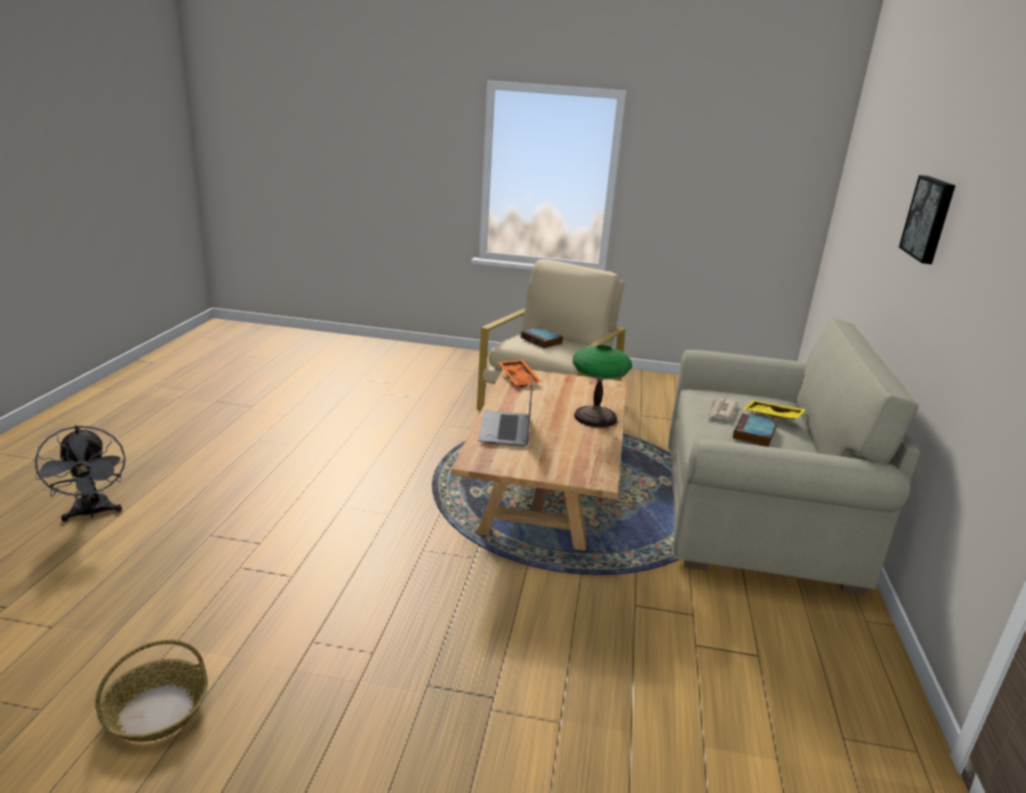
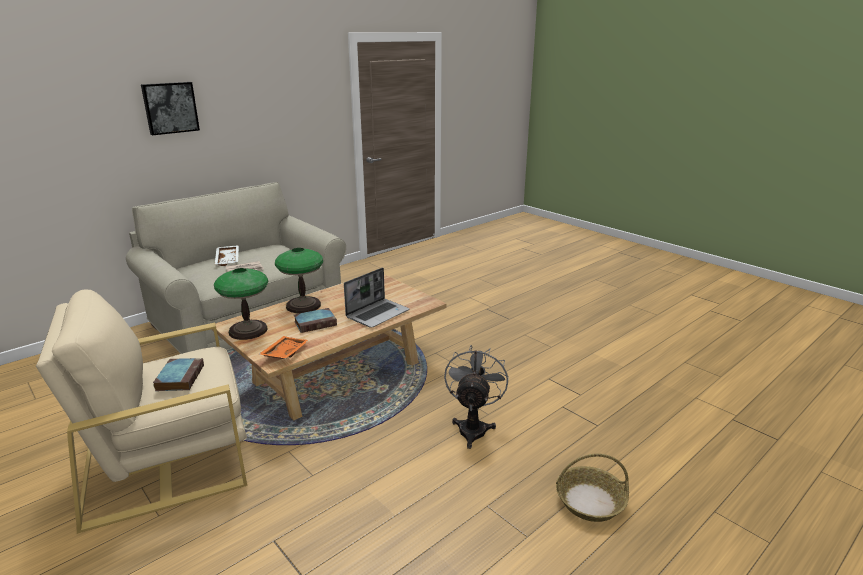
camera: 140 degrees left, 0 degrees up
grey fan [35,425,126,522] -> grey fan moved to [444,345,509,449]
basket [95,640,208,742] -> basket moved to [556,453,629,522]
book [733,413,777,447] -> book moved to [294,308,337,333]
yellow tray [742,400,806,420] -> white tray [215,245,239,266]
none -> table lamp [214,268,268,340]

